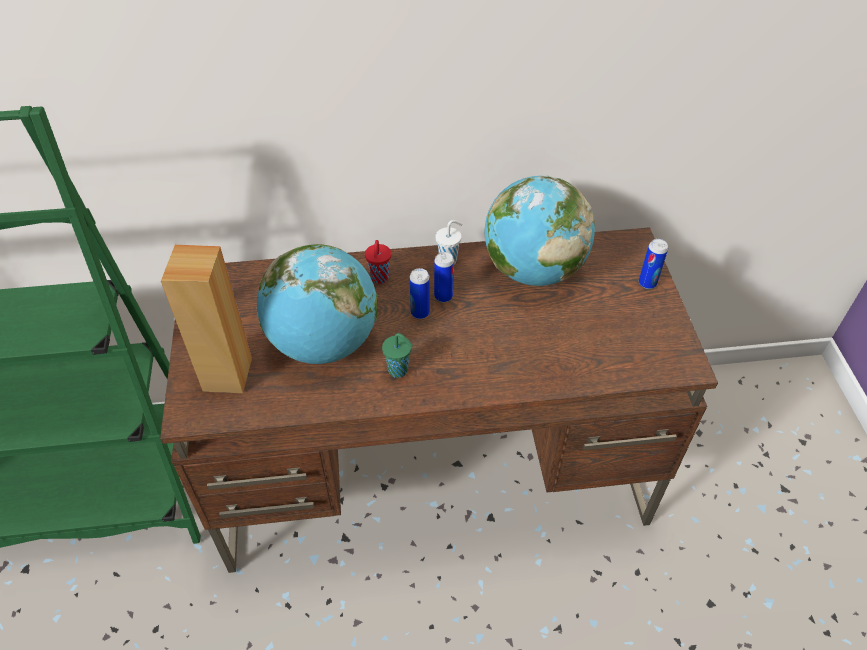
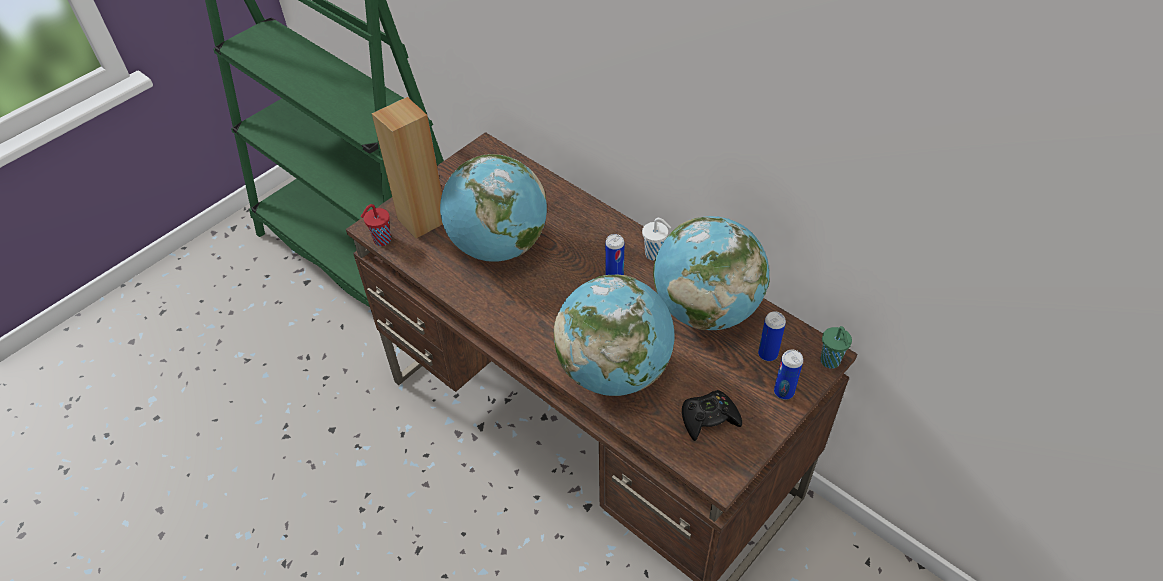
camera: 50 degrees right, 0 degrees up
red cup [365,240,391,284] -> red cup moved to [361,204,391,246]
green cup [382,333,413,378] -> green cup moved to [820,326,852,369]
can [410,268,430,319] -> can moved to [758,311,786,361]
none -> globe [554,275,674,396]
none -> black game controller [682,390,742,441]

